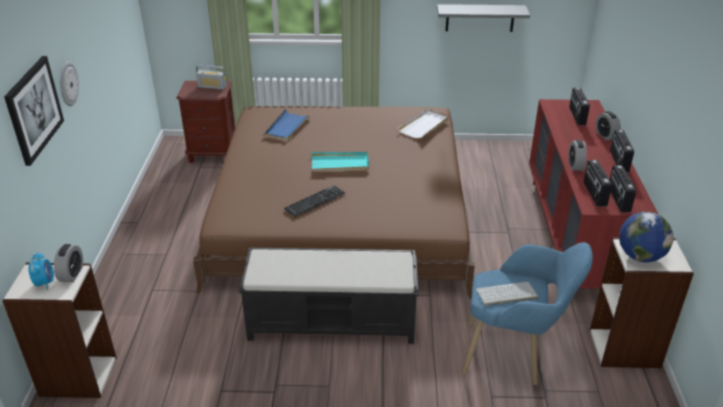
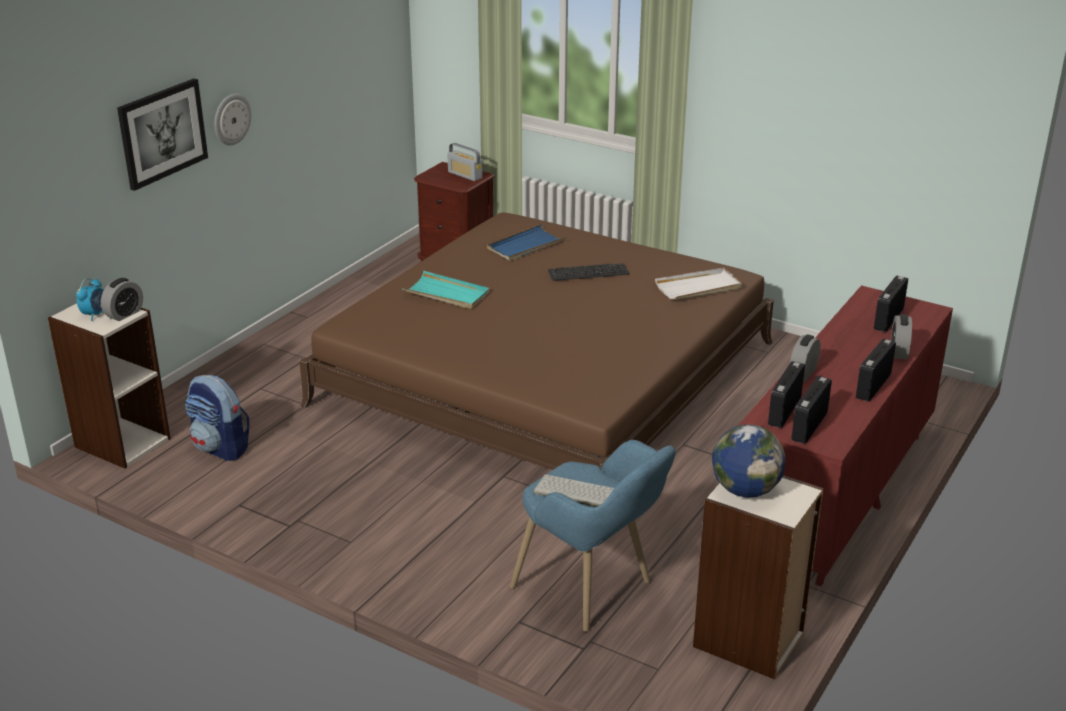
camera: 30 degrees right, 5 degrees down
black bench [239,247,418,344] -> none
keyboard [284,185,345,217] -> keyboard moved to [548,263,630,281]
turquoise tray [311,152,370,171] -> turquoise tray moved to [402,271,490,309]
grey shelf [437,4,530,32] -> none
none -> backpack [185,375,249,461]

